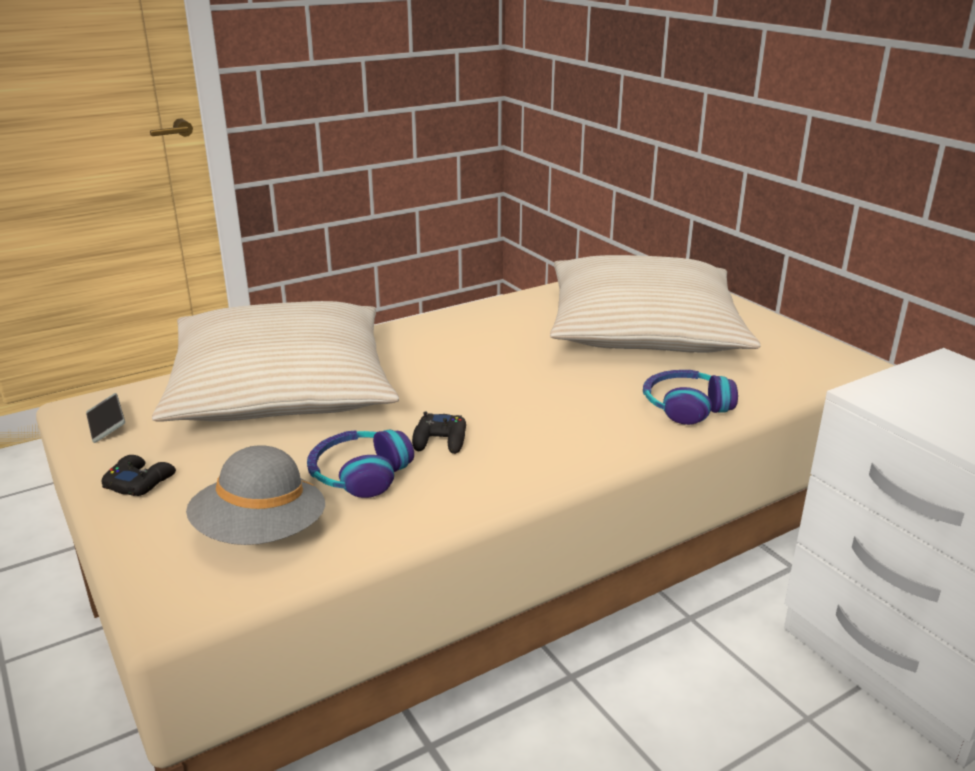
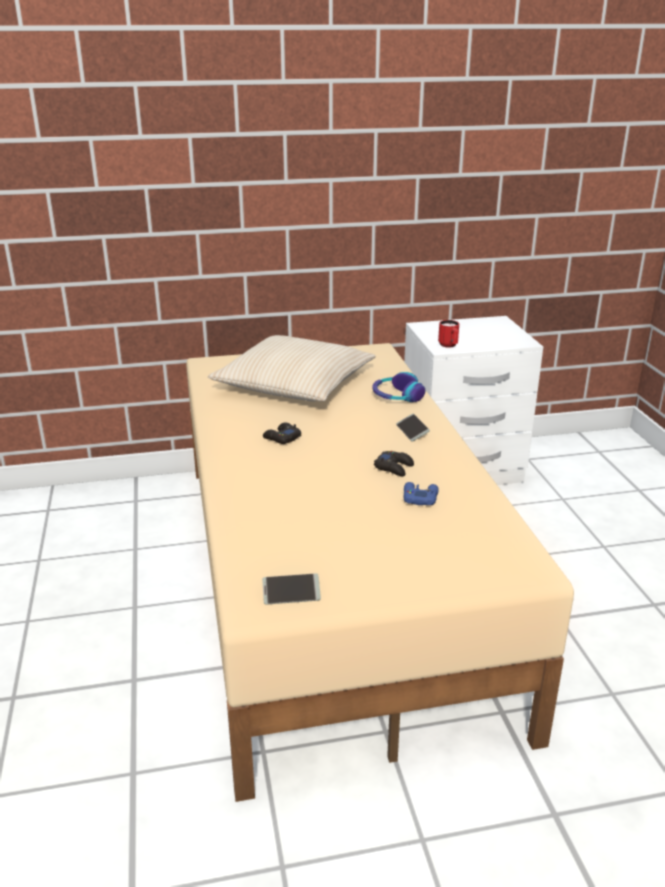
camera: 70 degrees left, 0 degrees up
black game controller [101,455,176,496] -> black game controller moved to [263,422,301,444]
beige pillow [152,301,399,422] -> none
grey hat [186,445,325,545] -> none
headphones [307,430,414,498] -> blue game controller [403,482,439,505]
none -> phone [396,414,430,442]
none -> red mug [438,320,459,348]

